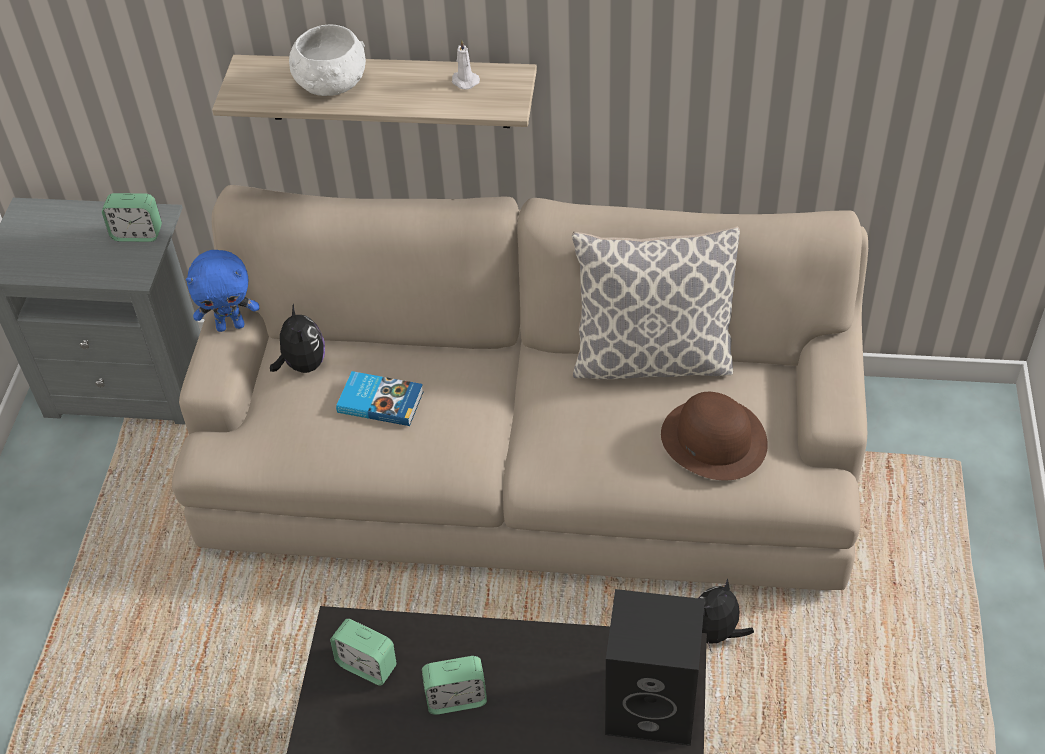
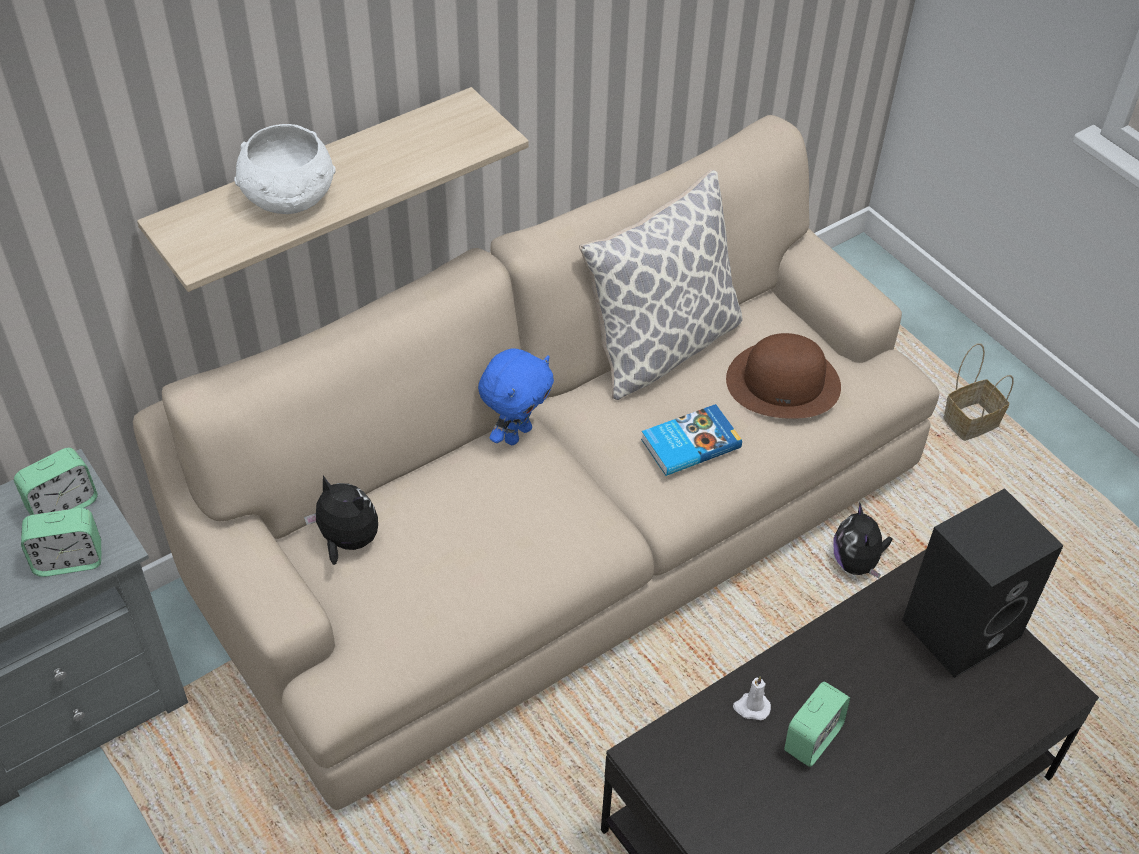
camera: 45 degrees left, 0 degrees up
blue plush toy [186,250,259,332] -> blue plush toy moved to [478,349,554,445]
alarm clock [330,619,397,686] -> alarm clock moved to [21,508,101,577]
book [336,371,424,426] -> book moved to [641,404,742,476]
white candle [452,40,480,89] -> white candle moved to [733,676,771,720]
none -> basket [943,343,1014,441]

